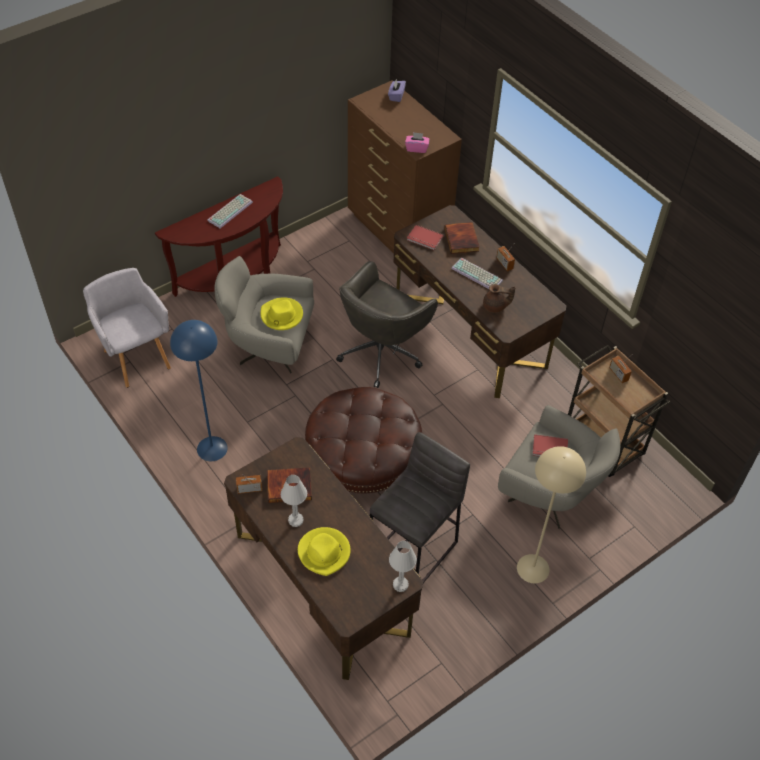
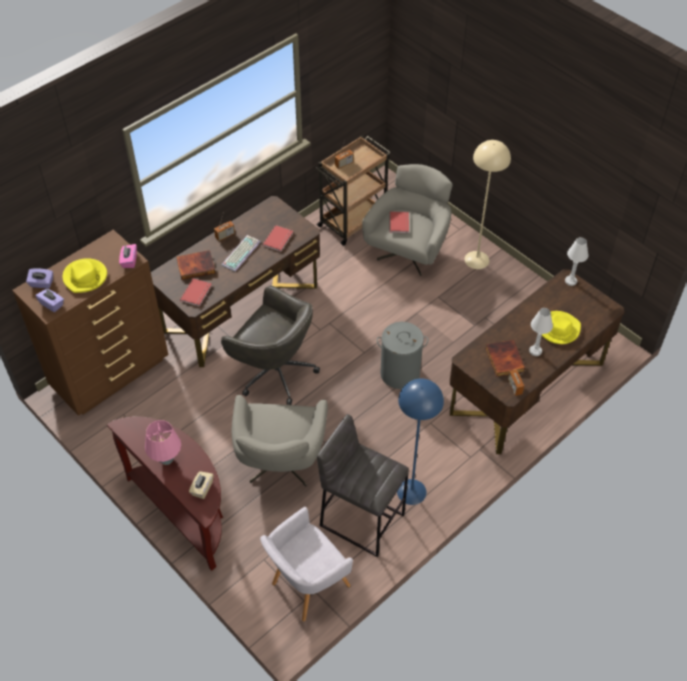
camera: 95 degrees left, 0 degrees up
keyboard [208,194,253,228] -> pink table lamp [145,420,181,465]
yellow hat [261,297,303,330] -> yellow hat moved to [63,258,107,293]
brown ottoman [305,387,422,493] -> grey laundry basket [377,322,428,389]
grey stool [370,432,470,583] -> grey stool moved to [317,414,409,557]
brown teapot [483,284,516,313] -> red book [263,225,293,252]
none -> purple tissue box [36,288,64,312]
none -> beige tissue box [189,471,213,499]

